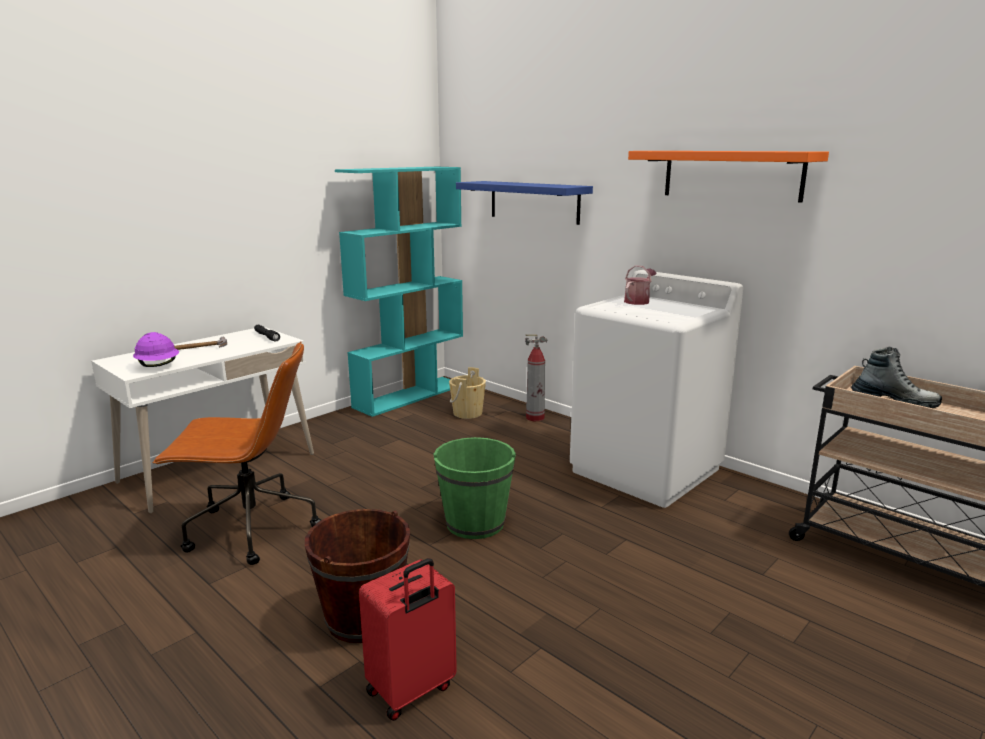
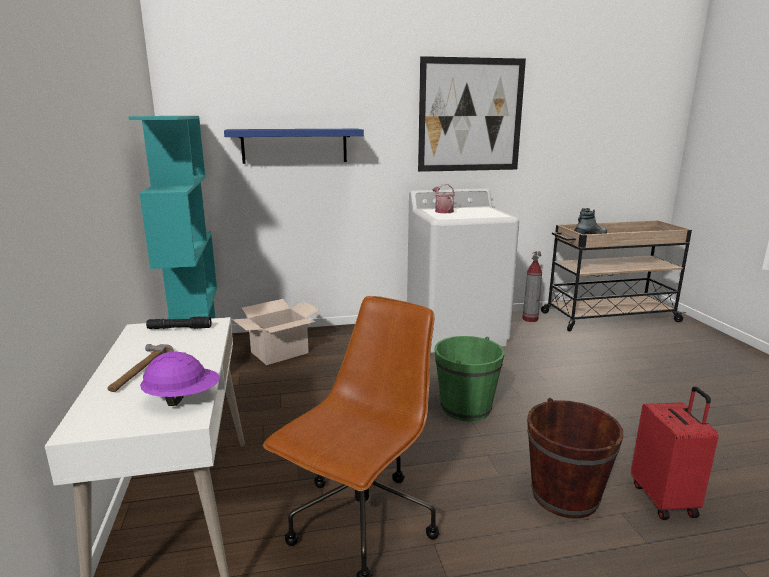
camera: 55 degrees left, 0 degrees up
beige bucket [449,367,486,419] -> cardboard box [232,299,320,365]
fire extinguisher [525,334,548,421] -> fire extinguisher moved to [522,251,542,322]
orange shelf [628,151,829,203] -> picture [418,56,526,172]

